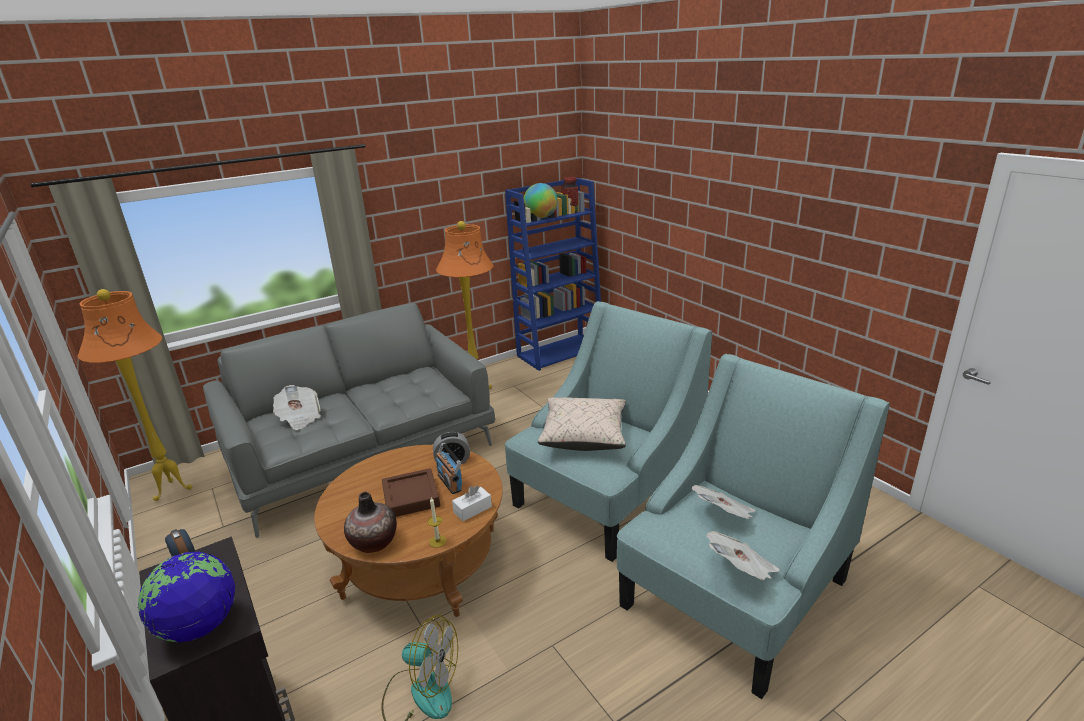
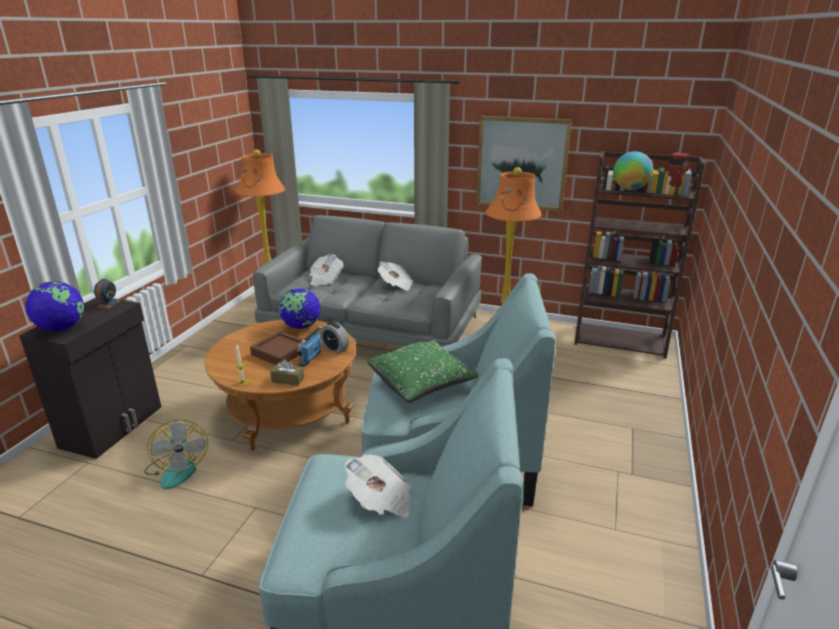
camera: 50 degrees right, 0 degrees up
vase [344,492,397,553] -> none
white tissue box [452,485,492,521] -> brown tissue box [270,359,304,386]
blue bookcase [505,178,601,371] -> brown bookcase [574,151,705,358]
beige pillow [538,397,626,451] -> green pillow [367,340,479,403]
newspaper [706,531,779,580] -> newspaper moved to [377,262,414,291]
none -> globe [279,288,320,329]
none -> picture [476,116,572,212]

